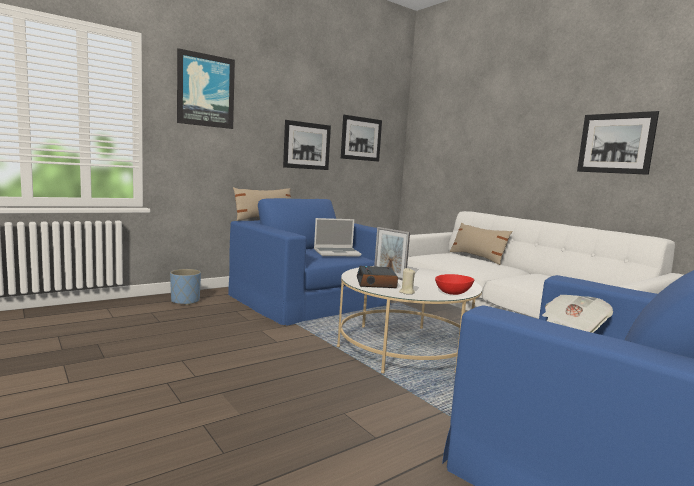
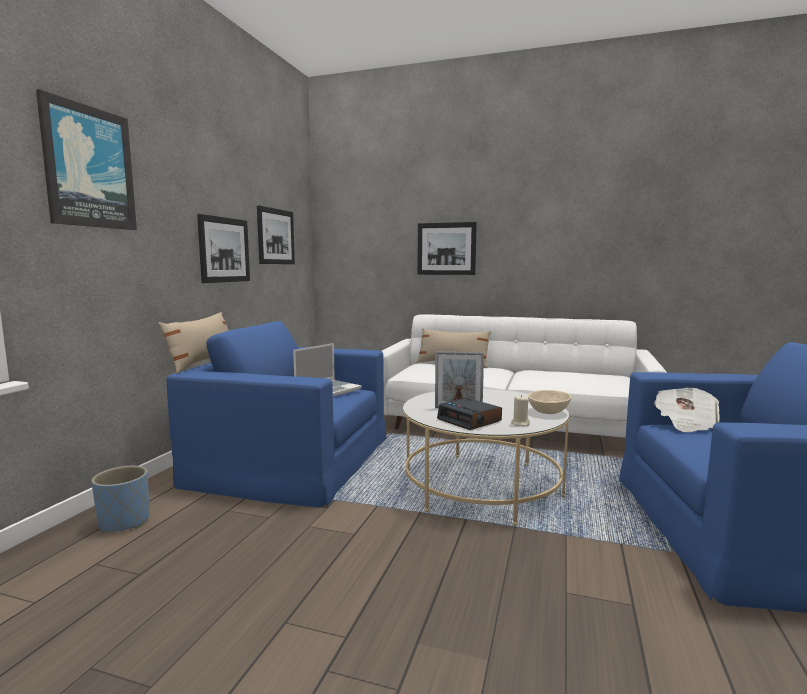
camera: 35 degrees left, 0 degrees up
red bowl [435,274,474,295] -> beige bowl [528,390,571,414]
picture [577,111,659,175] -> picture moved to [418,222,477,275]

